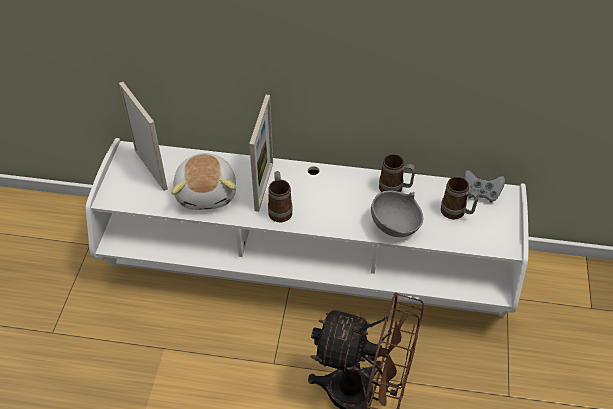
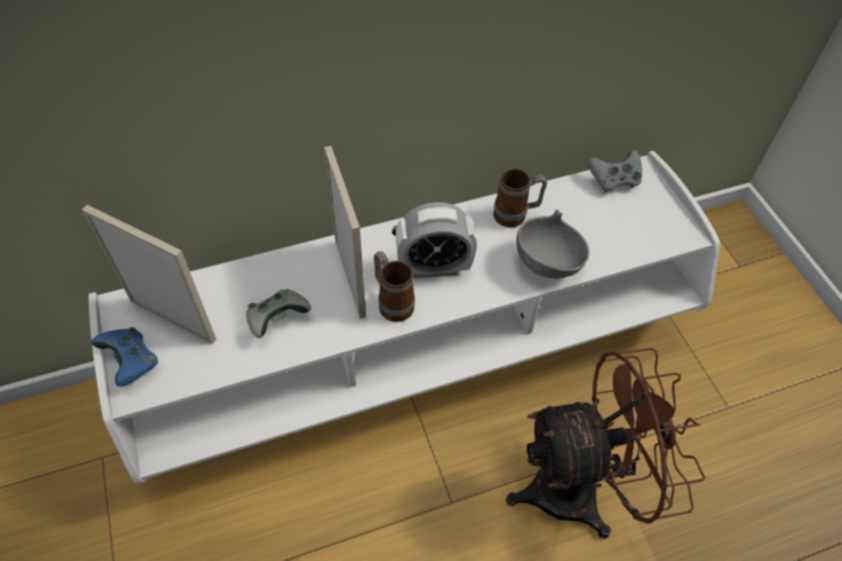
camera: 30 degrees left, 5 degrees up
plush toy [171,153,236,210] -> grey game controller [246,289,311,338]
mug [441,177,479,220] -> none
none -> blue game controller [91,327,158,386]
none -> alarm clock [395,202,477,278]

